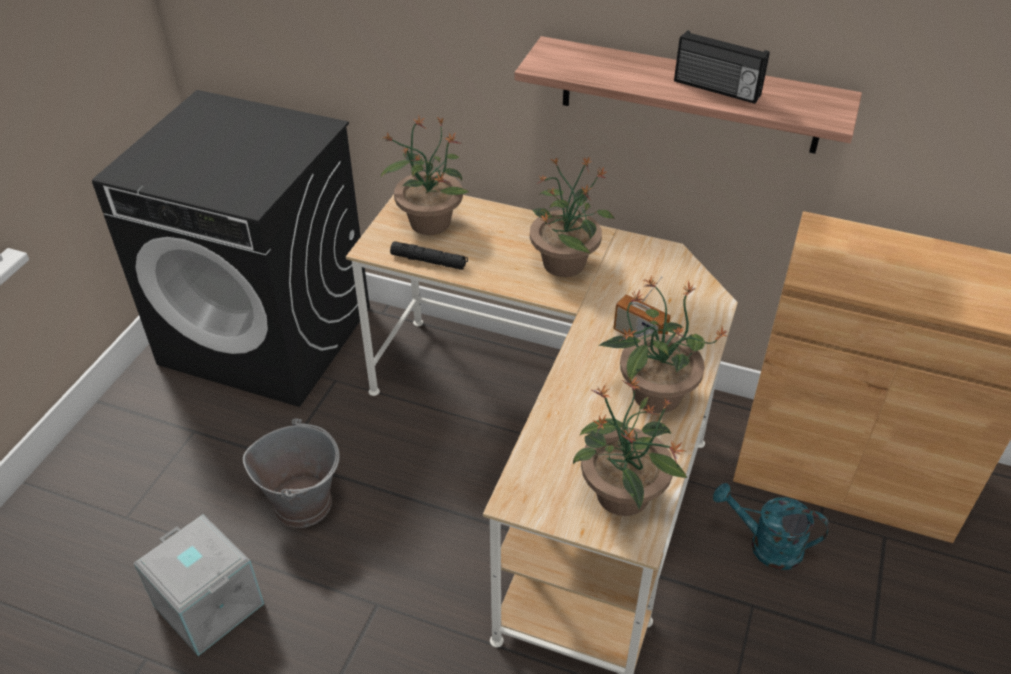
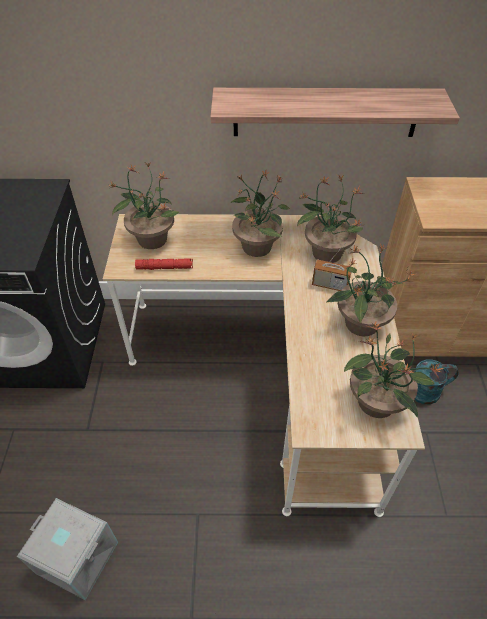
camera: 20 degrees left, 5 degrees up
grey bucket [243,419,339,528] -> none
black flashlight [390,241,468,270] -> red flashlight [135,259,193,270]
radio [674,30,770,104] -> none
none -> potted plant [297,175,364,263]

